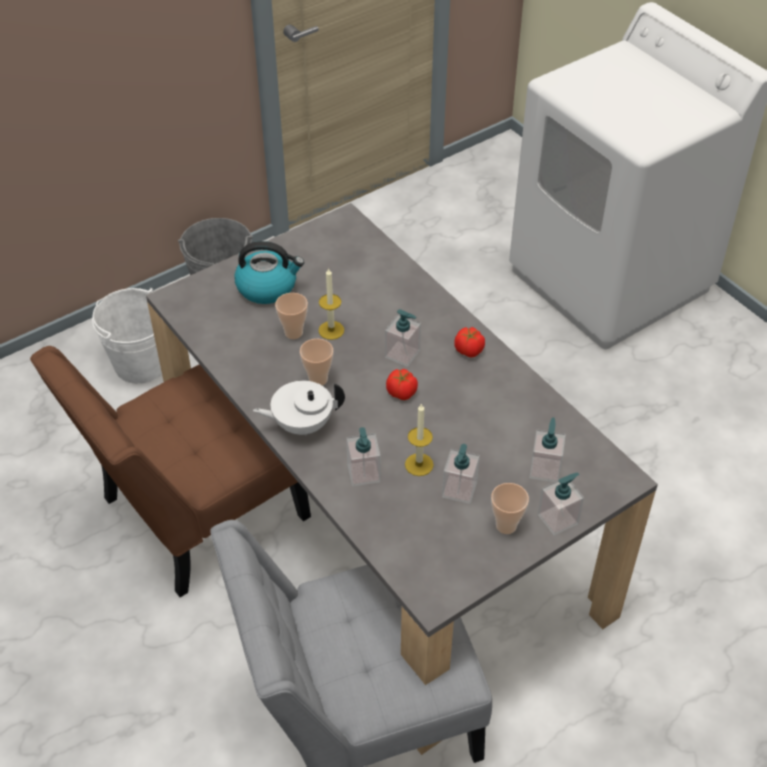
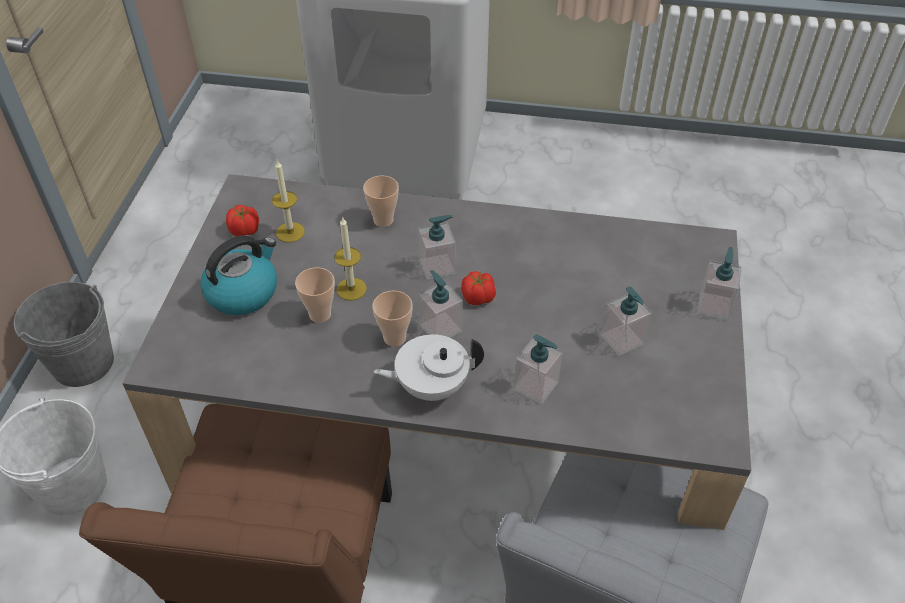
camera: 45 degrees left, 0 degrees up
white teapot [253,381,345,436] -> white teapot turned 45 degrees clockwise [374,334,484,401]
candle [405,403,434,476] -> candle moved to [272,160,305,242]
tomato [454,327,485,357] -> tomato moved to [226,205,259,236]
cup [491,483,529,534] -> cup moved to [363,175,399,227]
soap dispenser [529,417,566,482] -> soap dispenser moved to [418,270,463,338]

